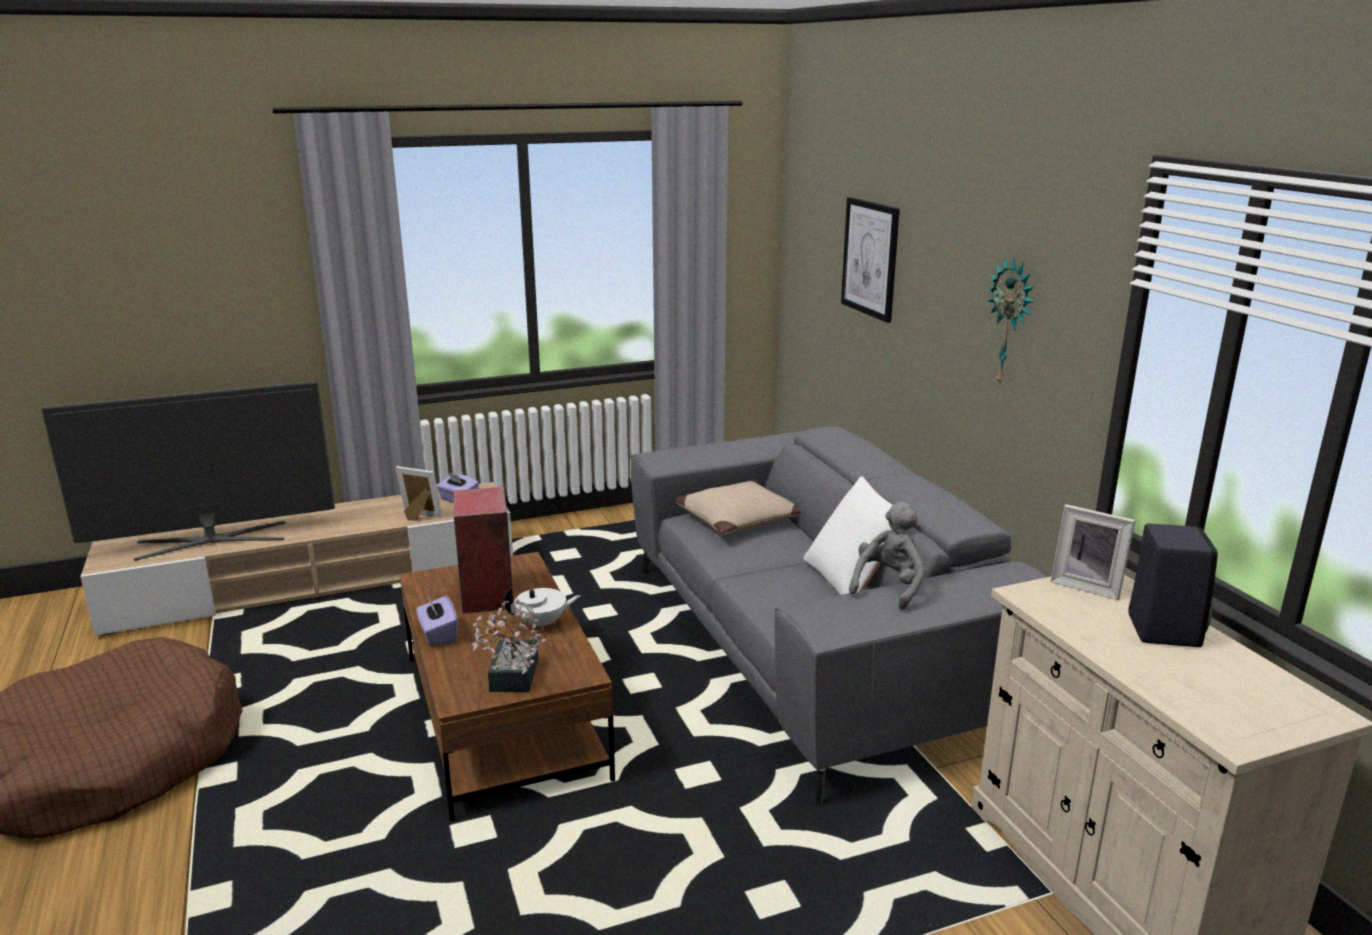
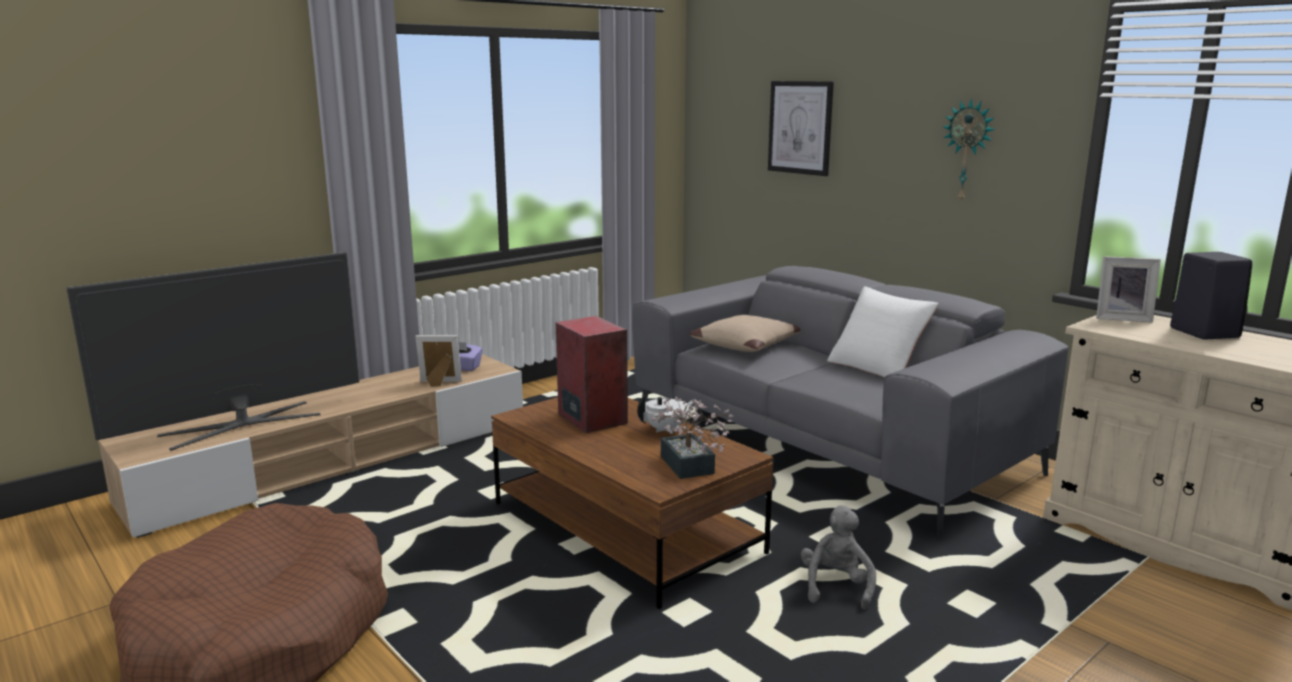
camera: 20 degrees left, 5 degrees down
purple tissue box [416,595,458,647] -> none
grey plush toy [849,502,925,610] -> grey plush toy moved to [801,505,876,610]

